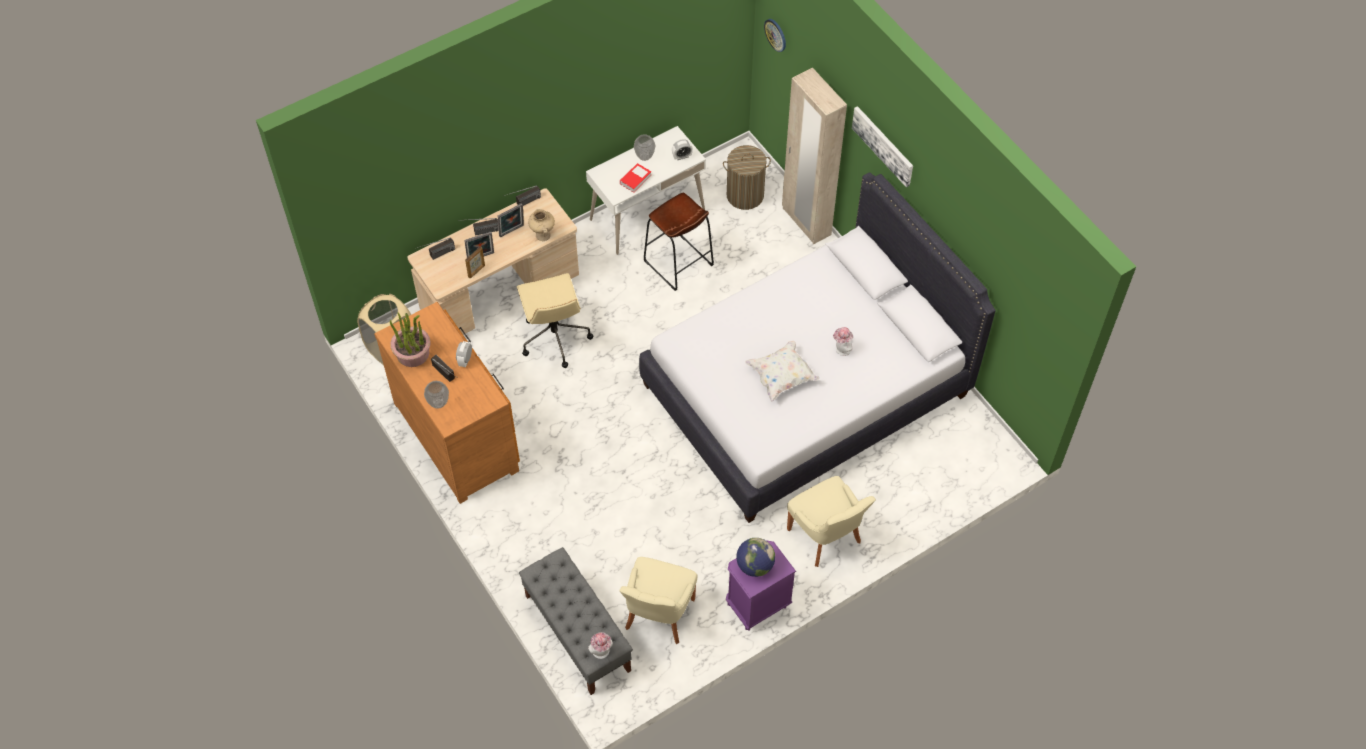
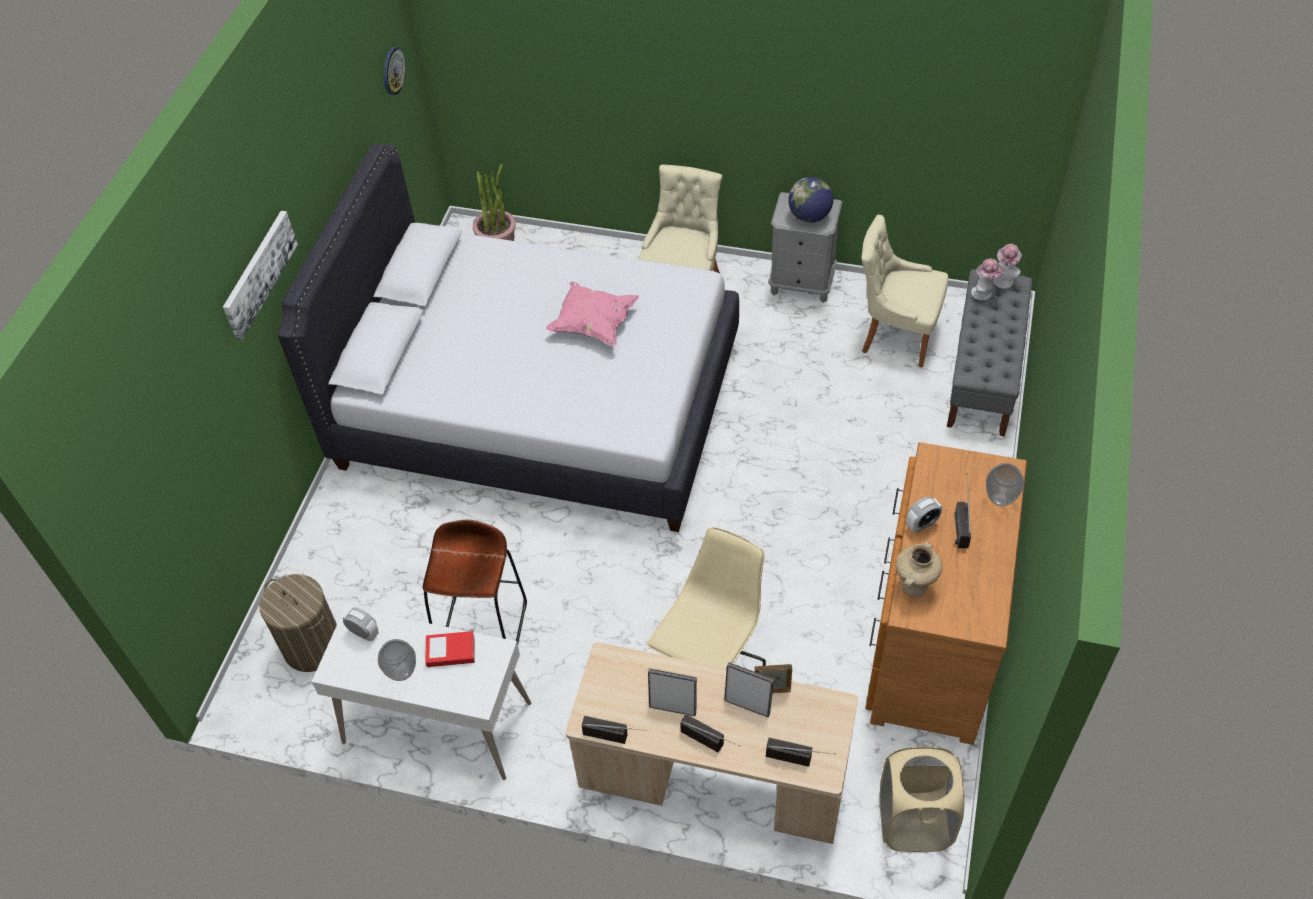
camera: 130 degrees left, 5 degrees down
potted plant [390,312,430,367] -> potted plant moved to [472,164,516,241]
beige vase [528,209,555,241] -> beige vase moved to [896,542,942,597]
beige chair [619,557,697,644] -> beige chair turned 135 degrees counterclockwise [861,214,948,368]
purple nightstand [726,540,796,631] -> grey nightstand [769,192,842,303]
white pillow [745,341,820,402] -> pink pillow [546,281,639,347]
wall clock [764,19,786,52] -> wall clock moved to [384,47,406,95]
beige wardrobe [782,68,847,244] -> none
hat [833,327,853,356] -> hat moved to [971,258,1005,301]

